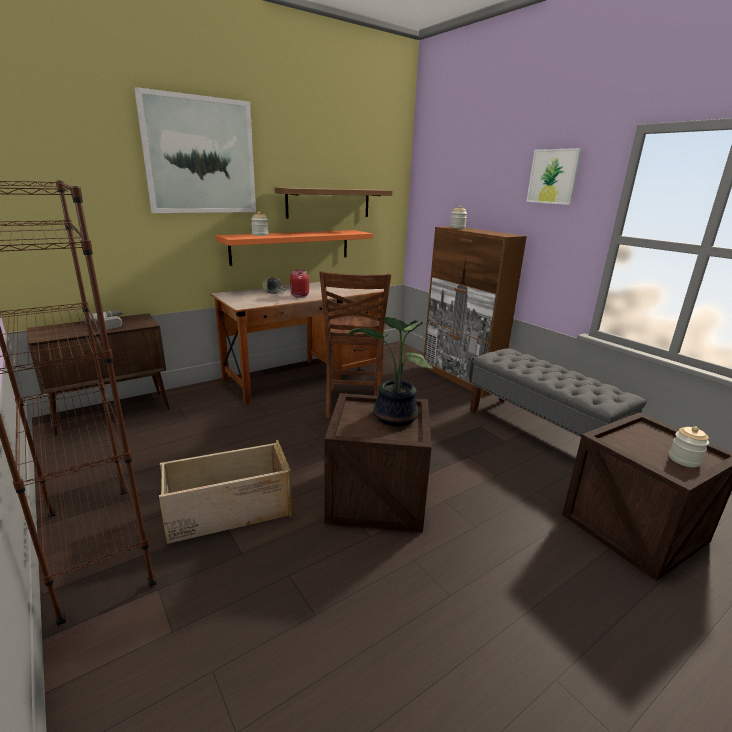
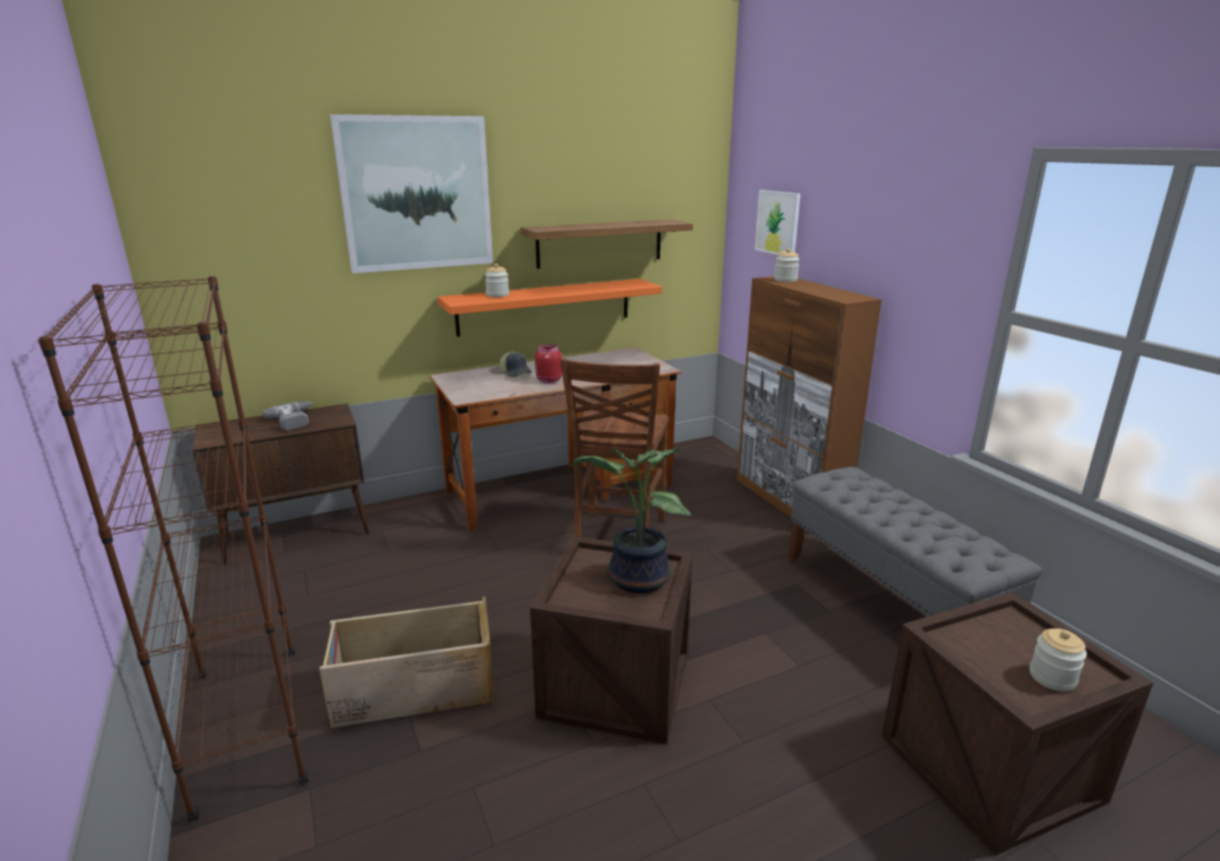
camera: 10 degrees right, 0 degrees up
picture [526,148,582,205] -> picture moved to [755,190,801,255]

